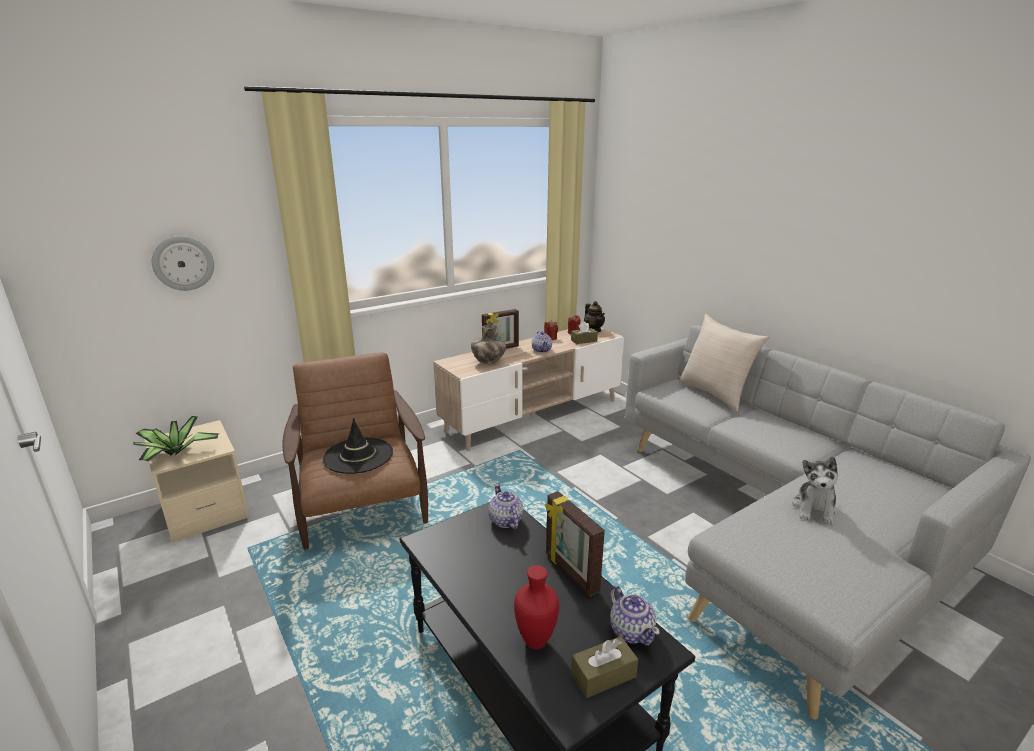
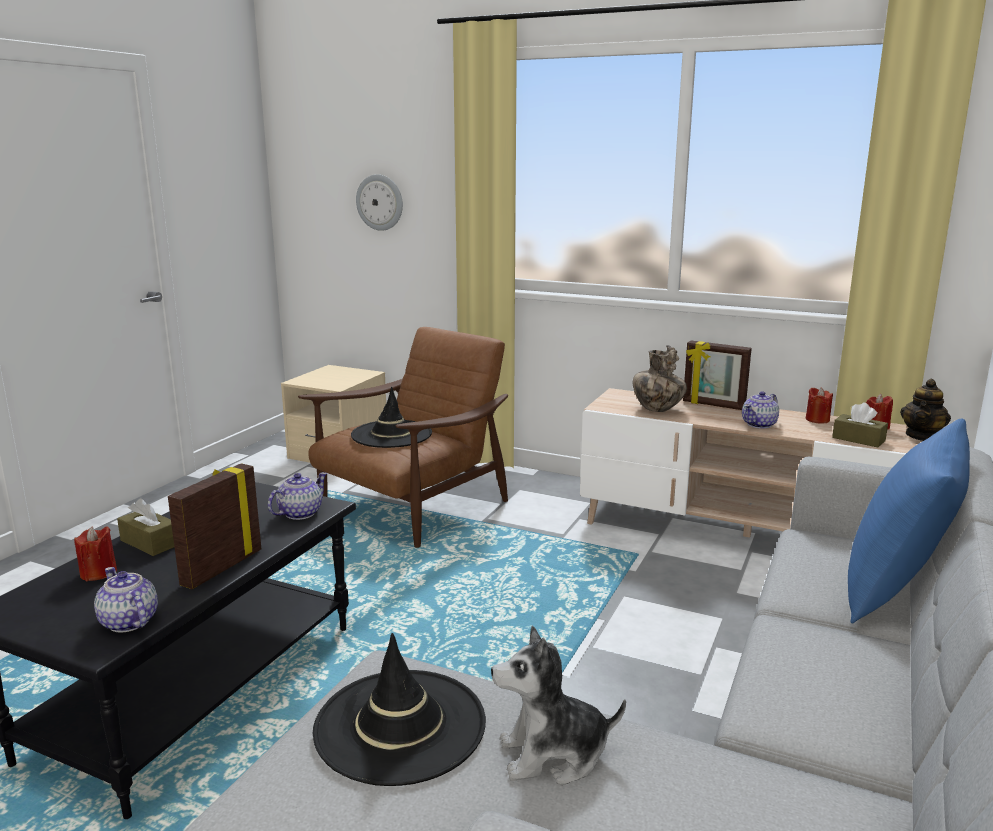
camera: 60 degrees right, 5 degrees down
potted plant [133,416,220,461] -> none
red vase [514,565,559,649] -> red candle [74,527,117,581]
brown tissue box [571,636,638,698] -> brown tissue box moved to [117,498,174,556]
teapot [610,585,660,645] -> teapot turned 105 degrees clockwise [94,567,158,632]
beige pillow [679,314,769,412] -> blue pillow [848,418,970,624]
none -> black hat [313,633,486,786]

